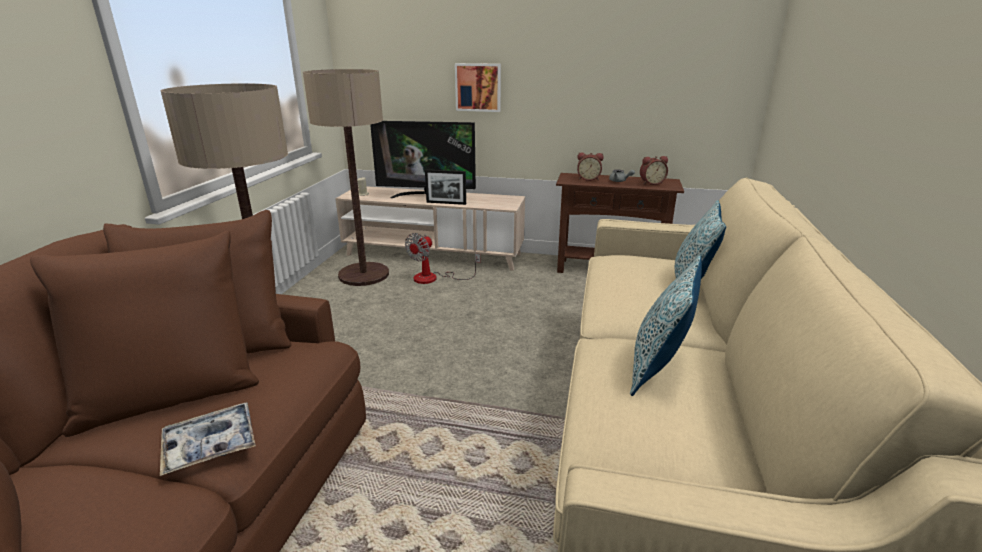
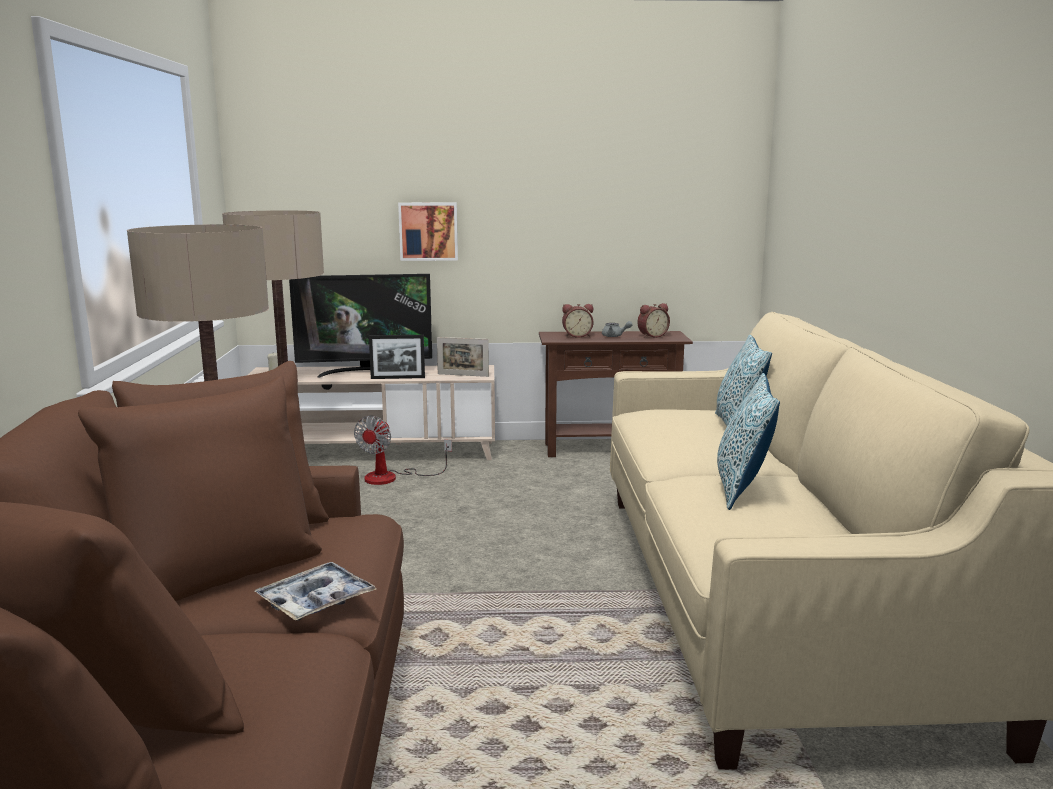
camera: 15 degrees left, 10 degrees down
none -> picture frame [437,337,489,377]

